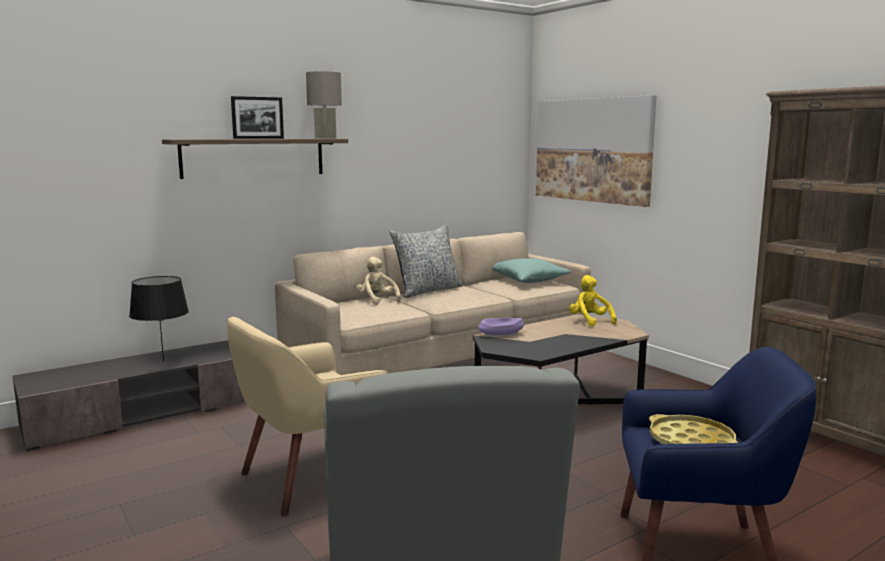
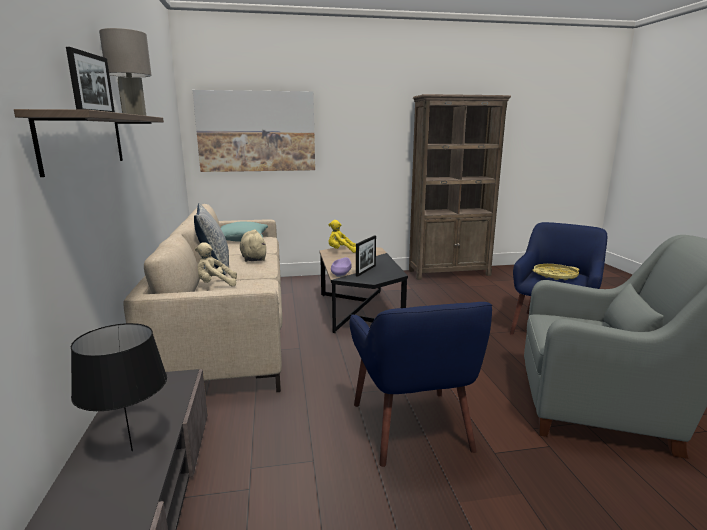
camera: 65 degrees left, 5 degrees up
beige armchair [227,317,388,516] -> blue armchair [350,302,492,467]
none -> beige plush toy [240,229,266,262]
none -> picture frame [356,236,376,277]

